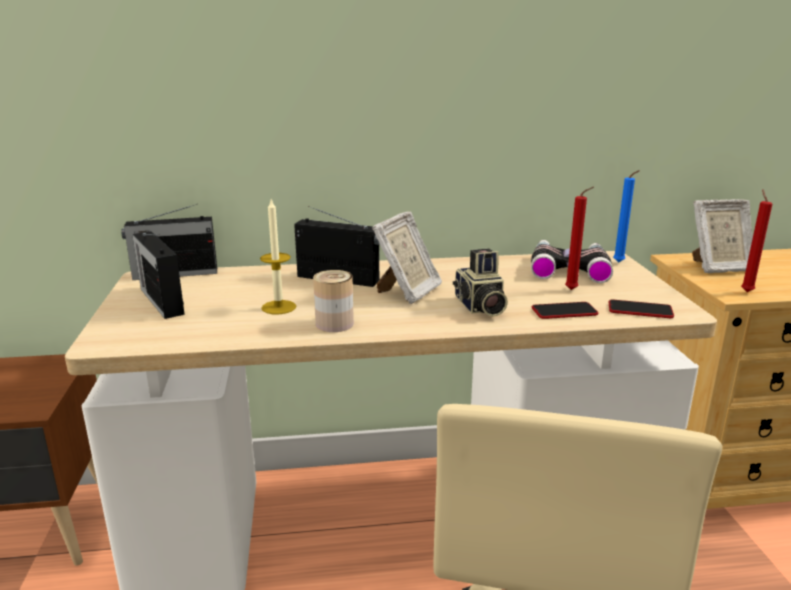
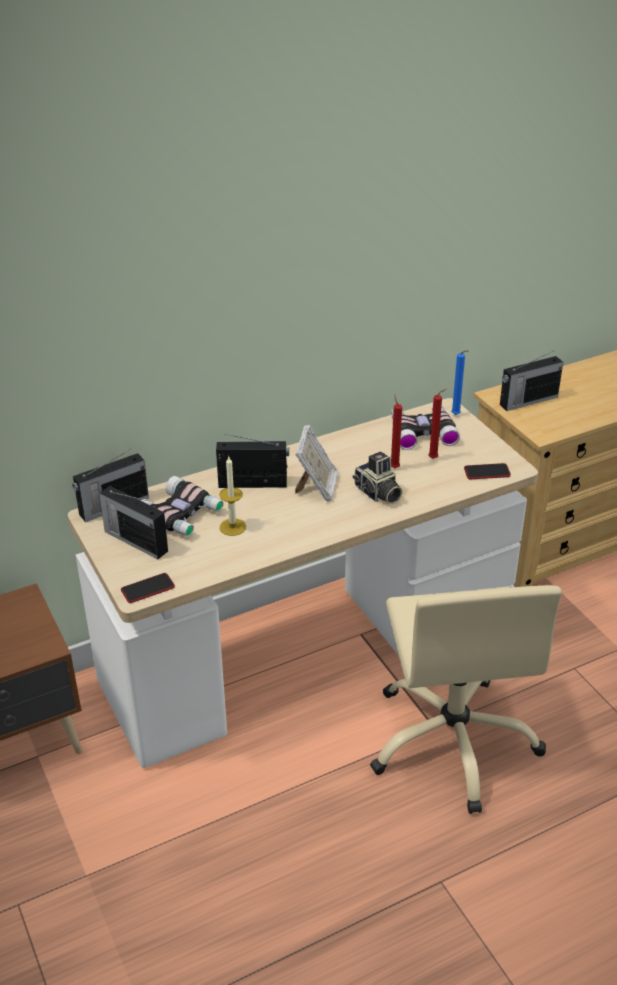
camera: 20 degrees left, 15 degrees up
can [313,270,354,332] -> none
phone [532,302,599,319] -> phone moved to [121,573,175,603]
picture frame [692,199,753,273] -> radio [500,350,563,411]
red candle [741,189,772,292] -> red candle moved to [391,395,402,468]
none -> binoculars [140,476,223,537]

